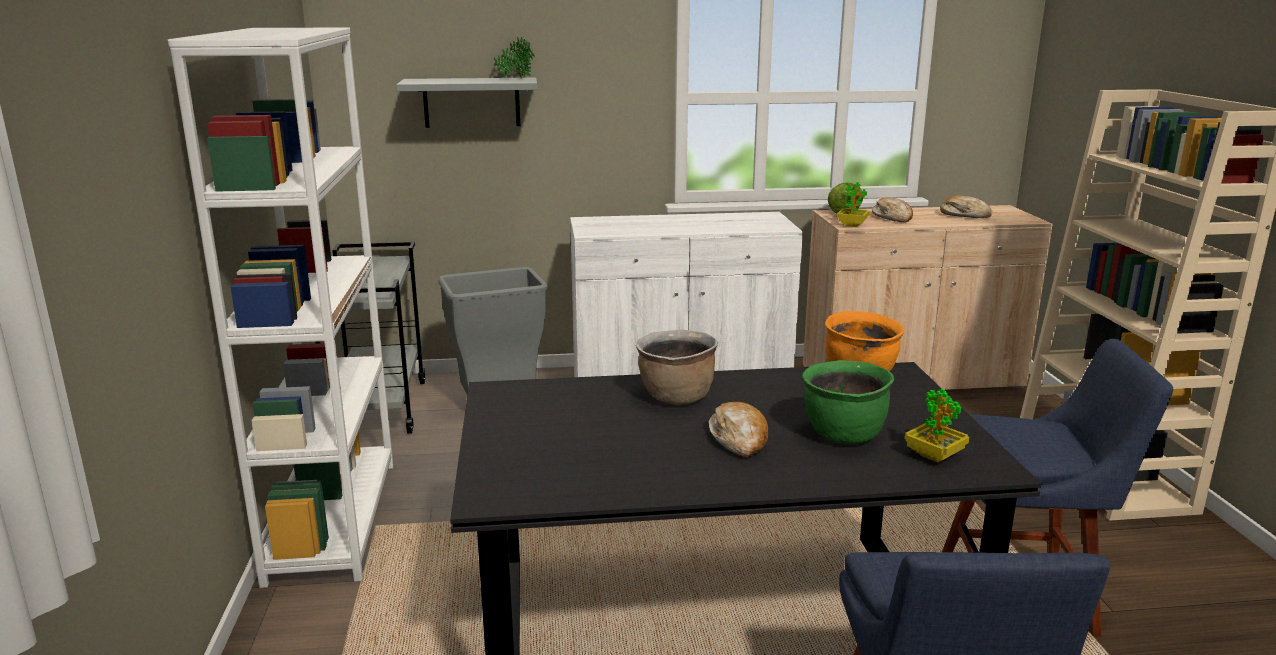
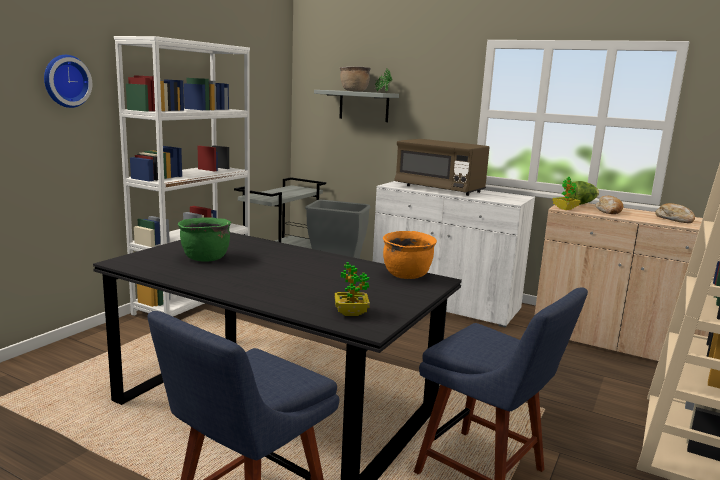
camera: 35 degrees right, 5 degrees down
brown cooking pot [636,330,718,405] -> brown cooking pot moved to [340,66,371,92]
bread [709,402,768,457] -> none
green cooking pot [802,360,894,444] -> green cooking pot moved to [178,217,231,262]
none -> wall clock [44,55,92,108]
none -> brown microwave [394,139,490,196]

